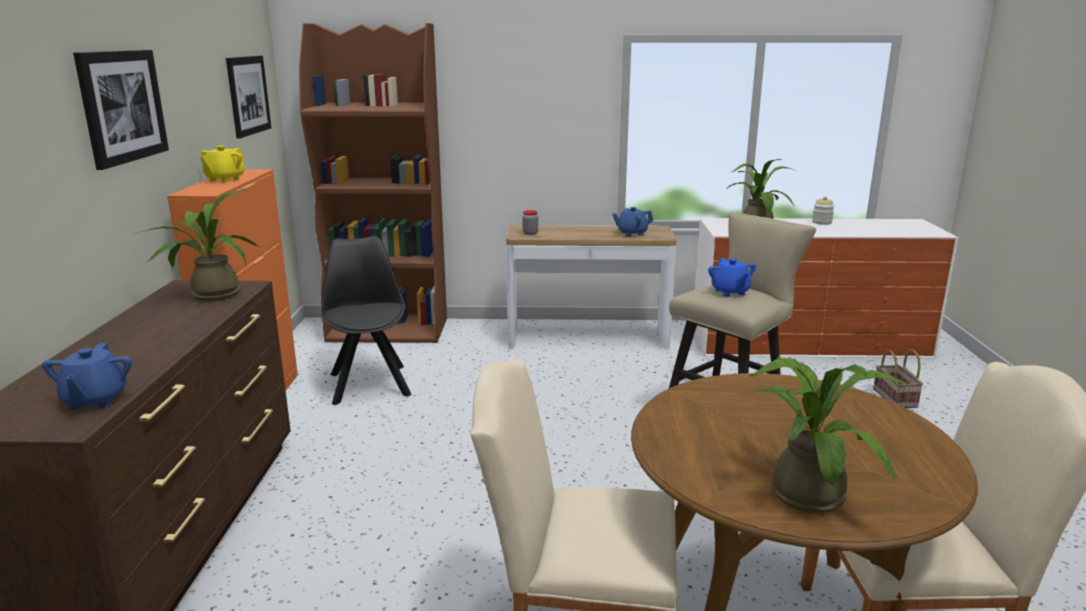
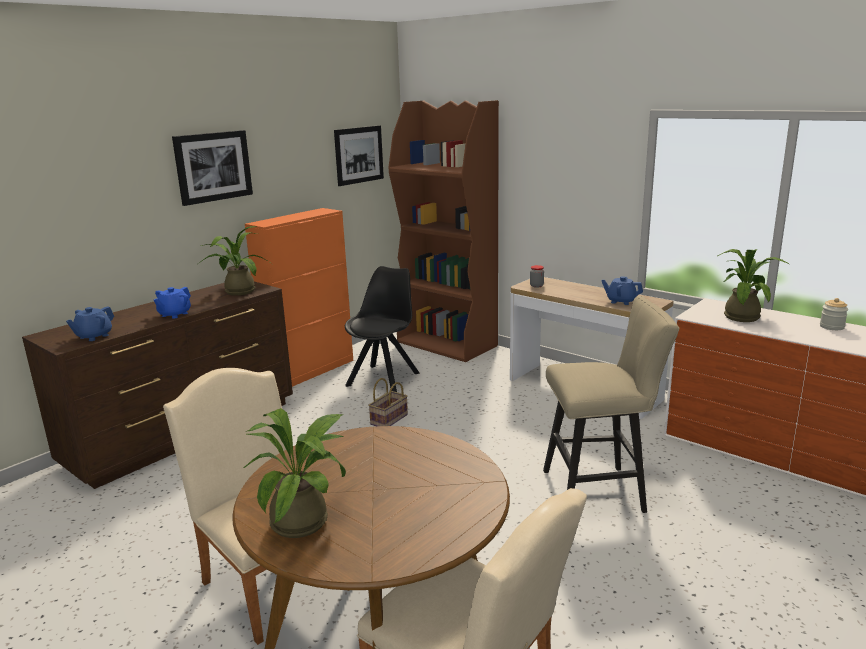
camera: 40 degrees right, 0 degrees up
yellow teapot [200,145,245,182] -> none
blue teapot [708,258,756,297] -> blue teapot moved to [154,287,191,319]
basket [873,350,923,408] -> basket moved to [368,378,408,426]

